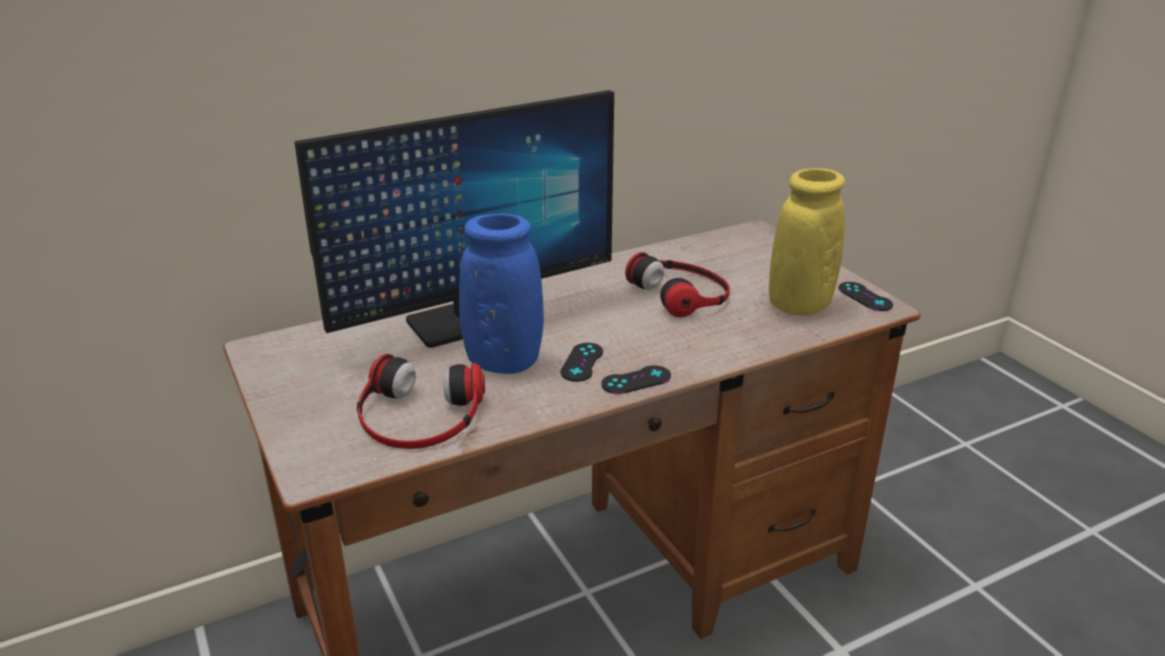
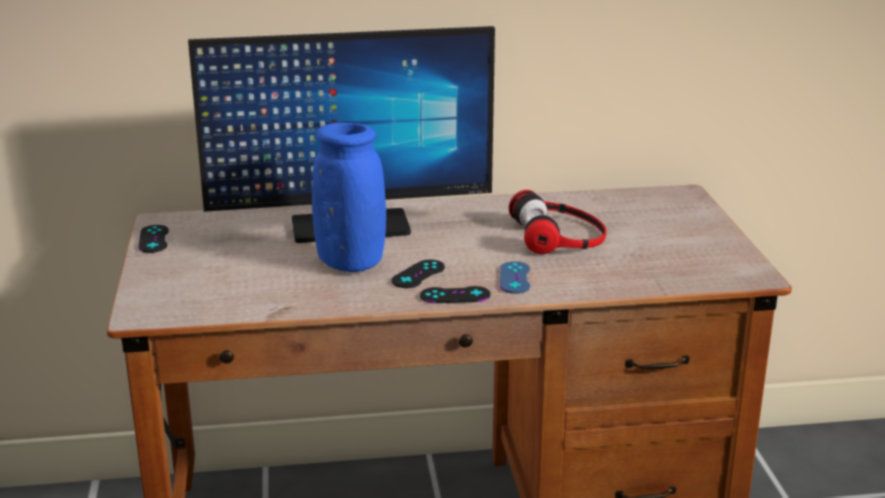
camera: 20 degrees right, 5 degrees down
headphones [357,354,485,449] -> none
yellow vase [769,168,845,316] -> none
black game controller [838,282,893,311] -> black game controller moved to [138,225,169,253]
none -> blue game controller [500,261,530,294]

